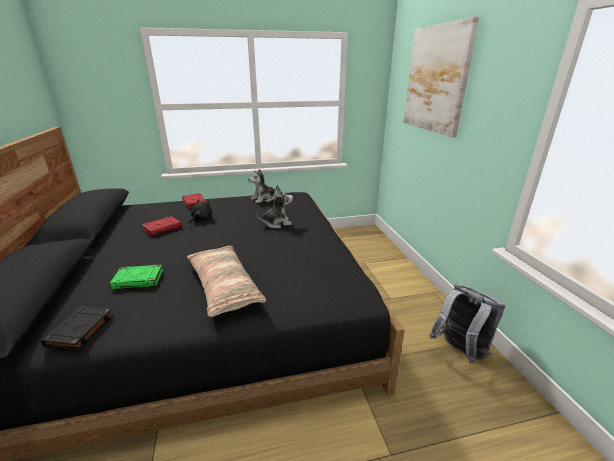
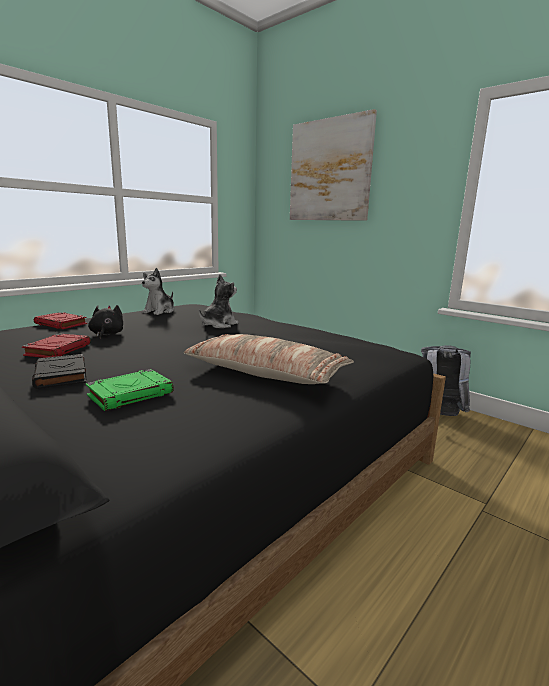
camera: 35 degrees left, 10 degrees down
black book [41,306,113,351] -> black book moved to [32,354,86,389]

